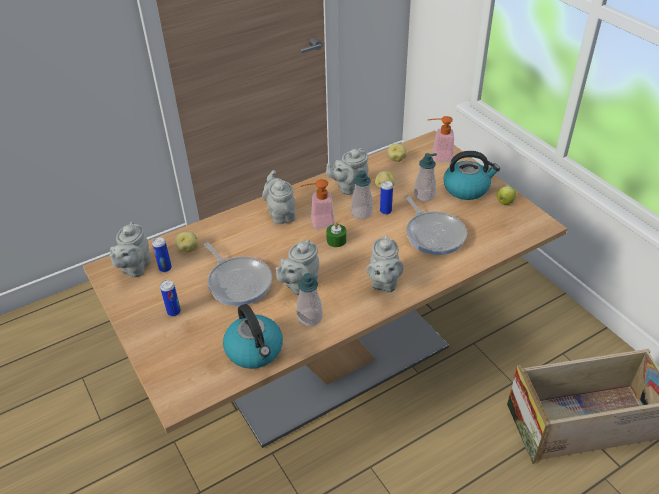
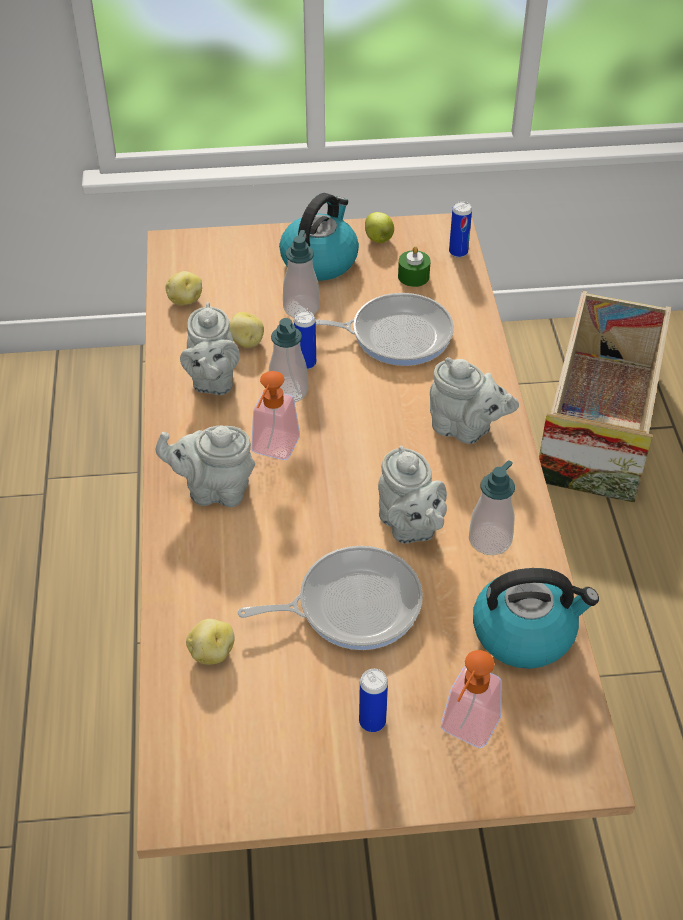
camera: 65 degrees left, 5 degrees up
grey teapot [109,222,151,278] -> none
can [152,237,172,272] -> can moved to [449,201,472,258]
green candle [326,222,346,247] -> green candle moved to [398,246,430,287]
soap dispenser [428,116,454,162] -> soap dispenser moved to [441,650,502,748]

